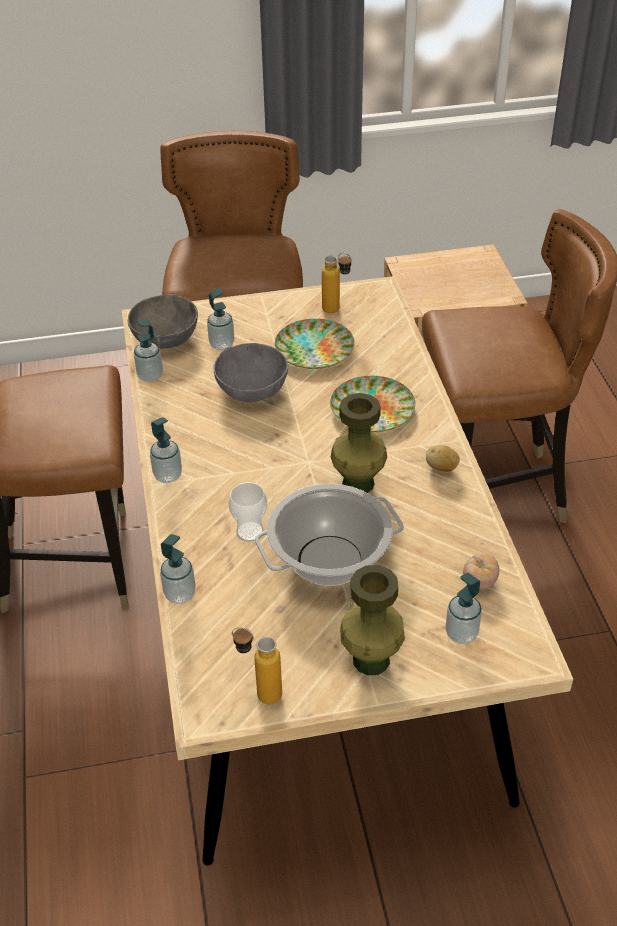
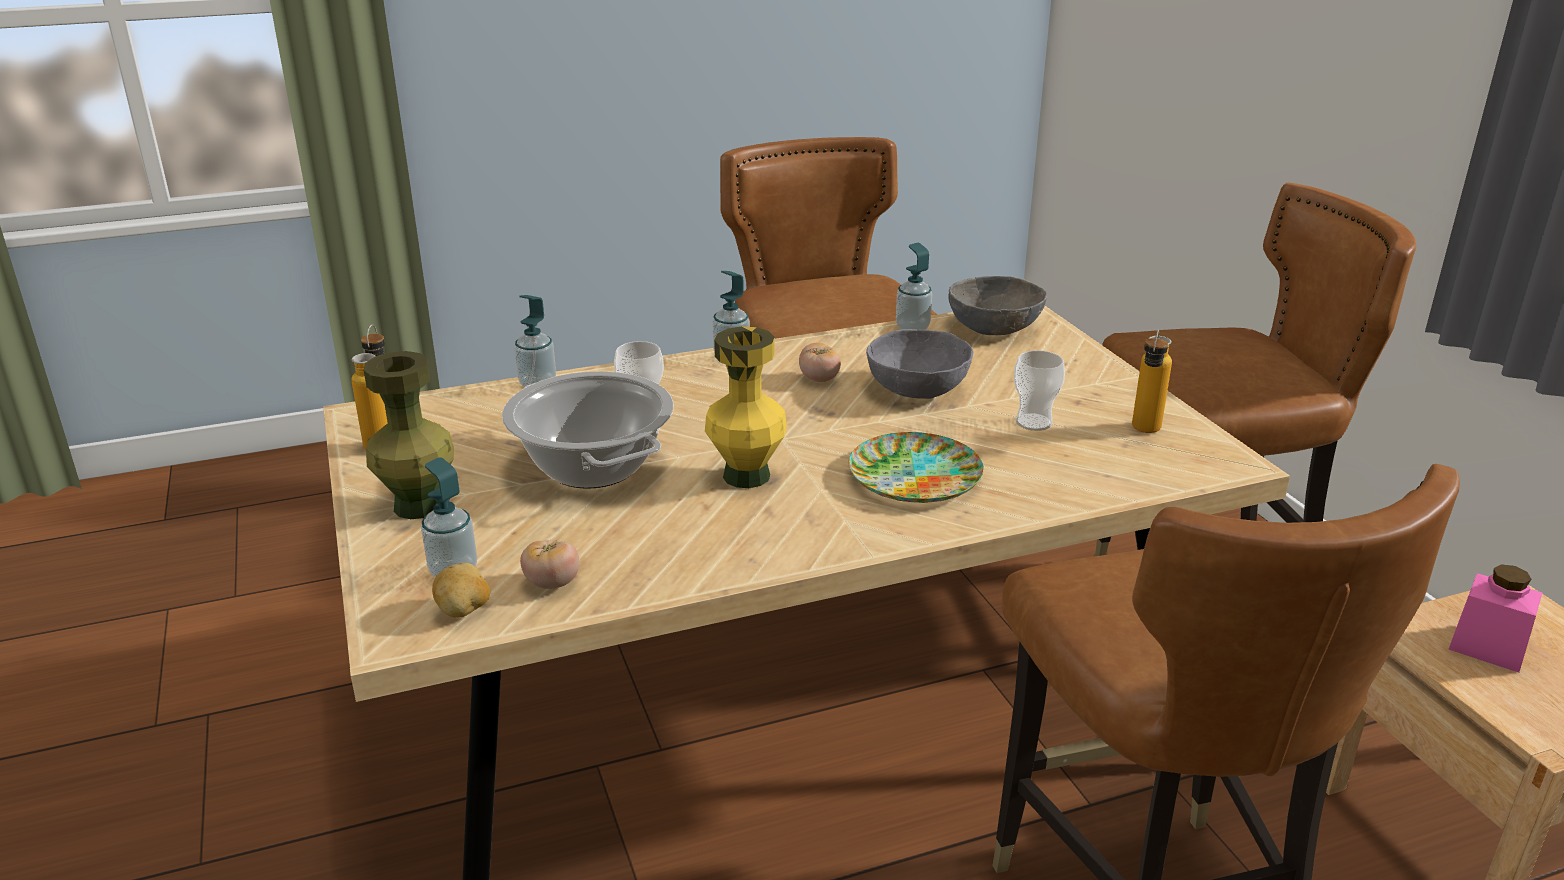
camera: 80 degrees right, 15 degrees down
soap dispenser [207,288,235,350] -> none
plate [275,319,355,369] -> cup [1014,350,1065,431]
green vase [331,393,387,493] -> yellow vase [705,326,787,488]
potato [426,445,460,472] -> potato moved to [432,563,490,618]
none -> tomato [799,343,841,382]
none -> pink jar [1448,564,1542,672]

